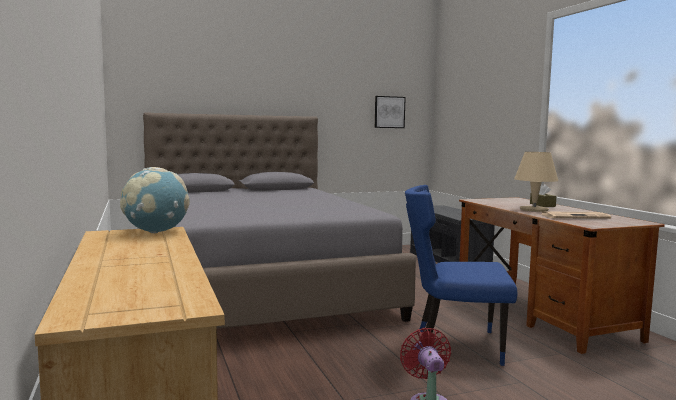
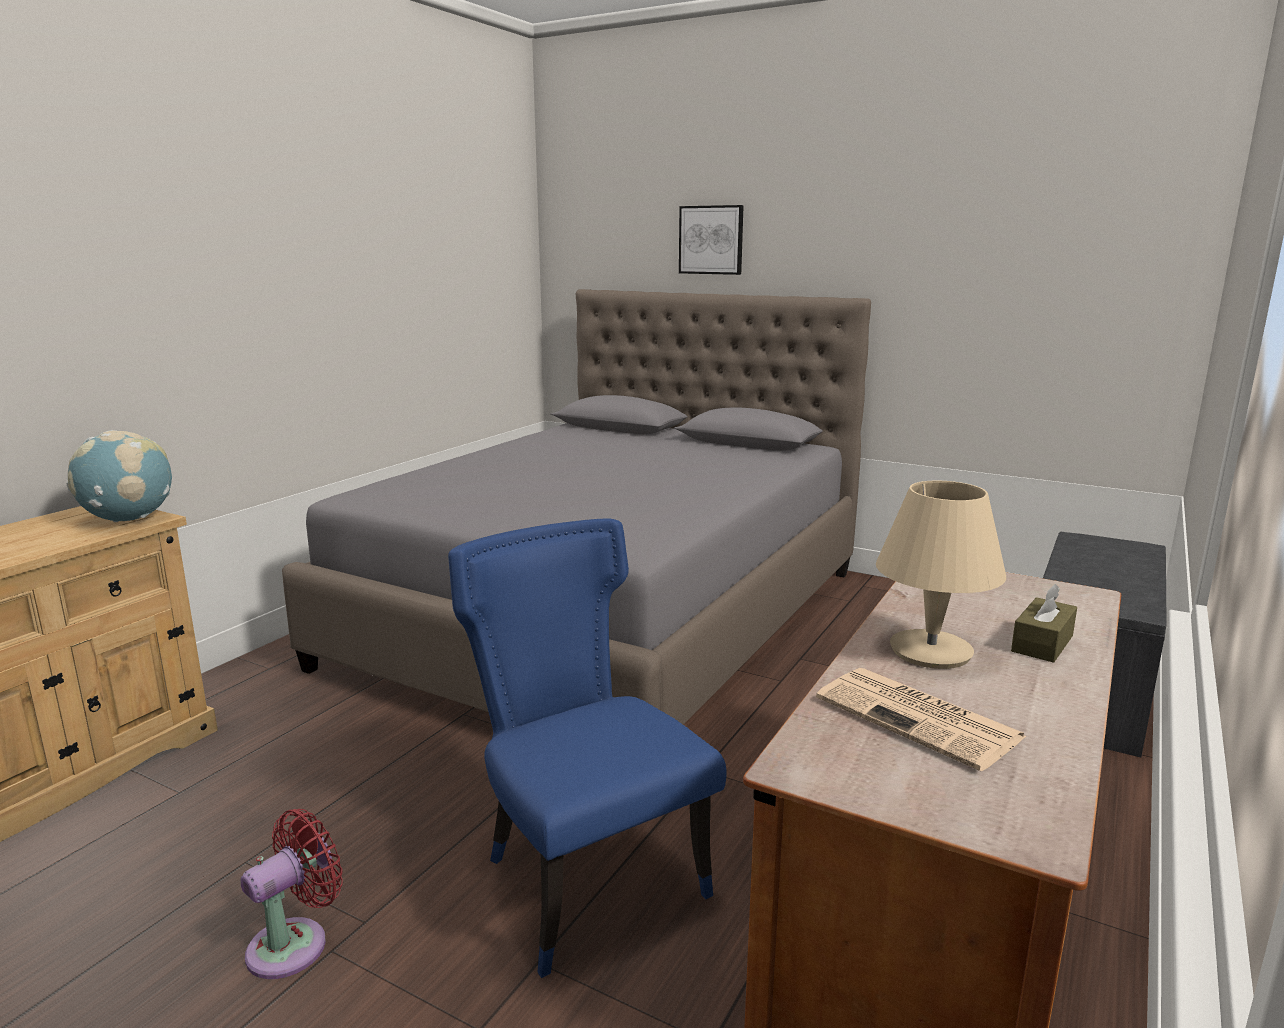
camera: 50 degrees right, 10 degrees up
picture [375,96,406,128] -> picture moved to [679,205,744,275]

